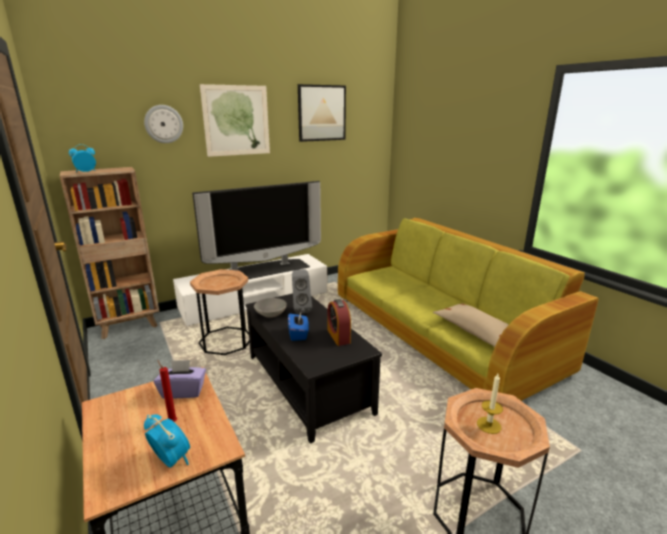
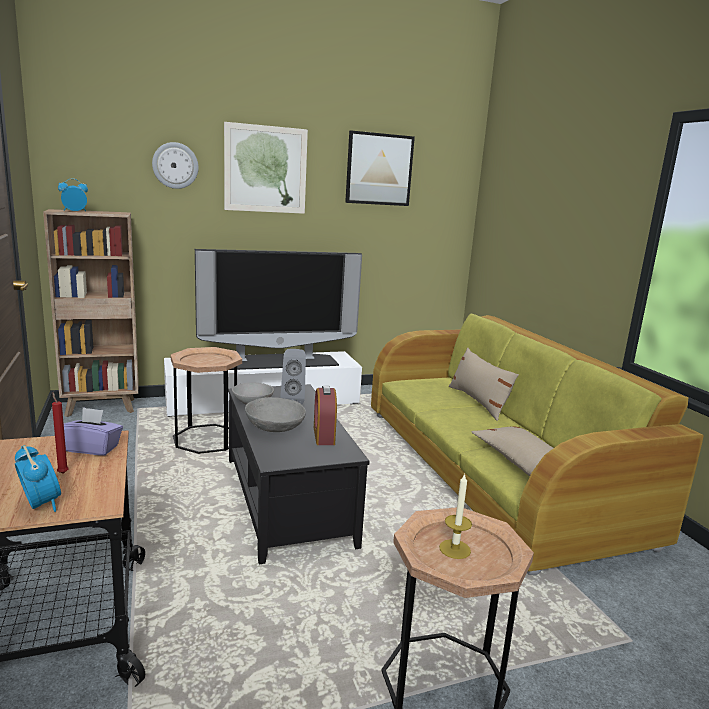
camera: 10 degrees right, 5 degrees down
blue tissue box [288,313,309,341] -> grey bowl [245,397,306,432]
none -> beige pillow [449,347,519,421]

